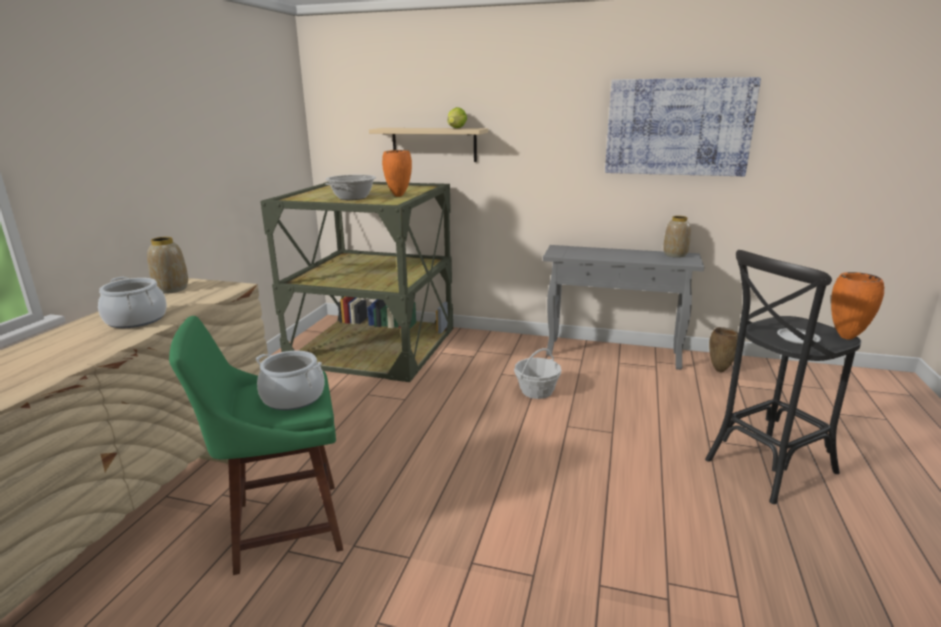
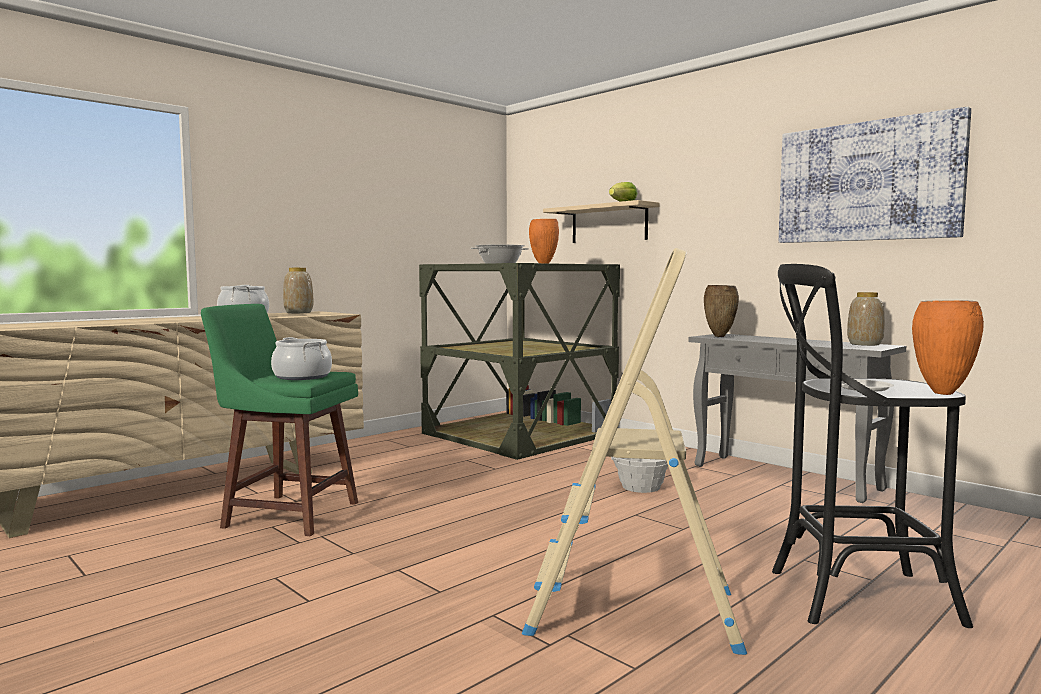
camera: 30 degrees right, 15 degrees down
brown vase [709,327,738,372] -> brown vase moved to [704,285,739,337]
none -> beige step ladder [522,248,747,655]

